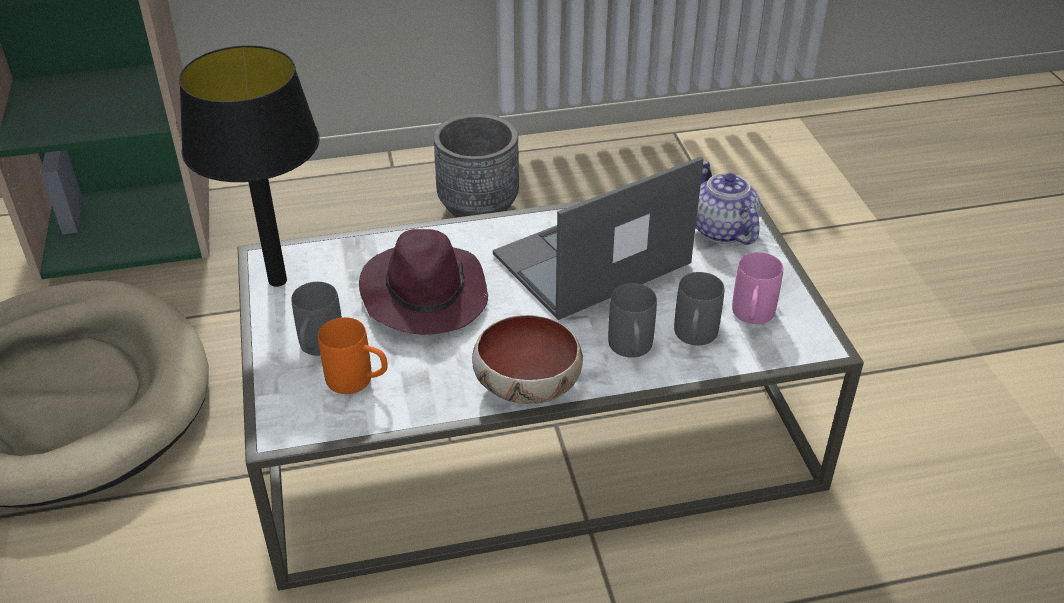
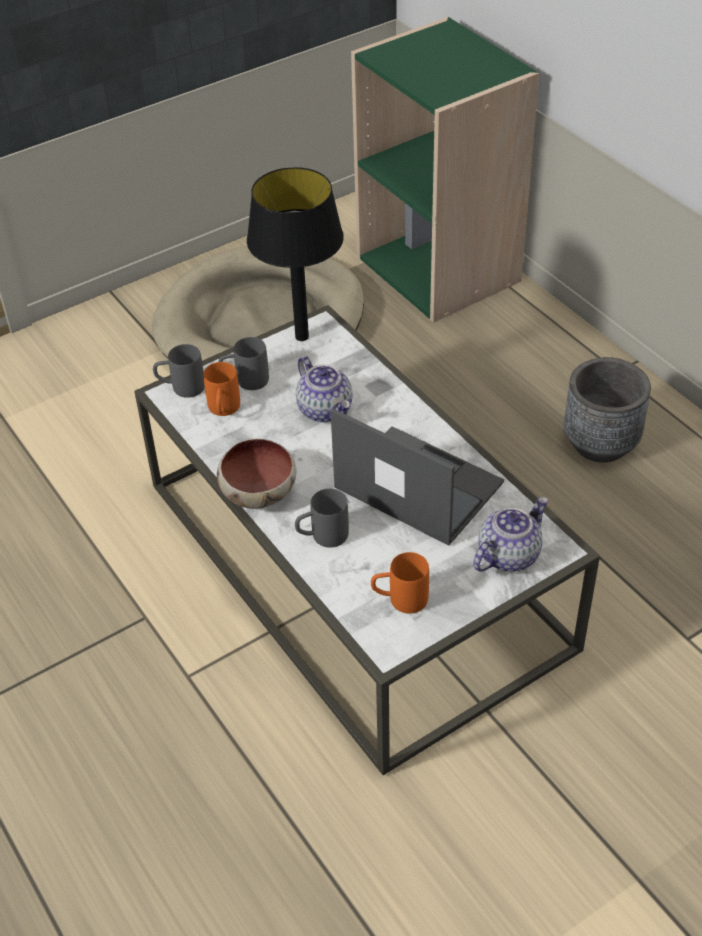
camera: 70 degrees right, 5 degrees up
purple hat [359,229,488,334] -> teapot [296,356,353,422]
grey mug [674,272,724,346] -> grey mug moved to [153,344,205,398]
pink mug [732,252,783,324] -> orange mug [371,552,429,614]

